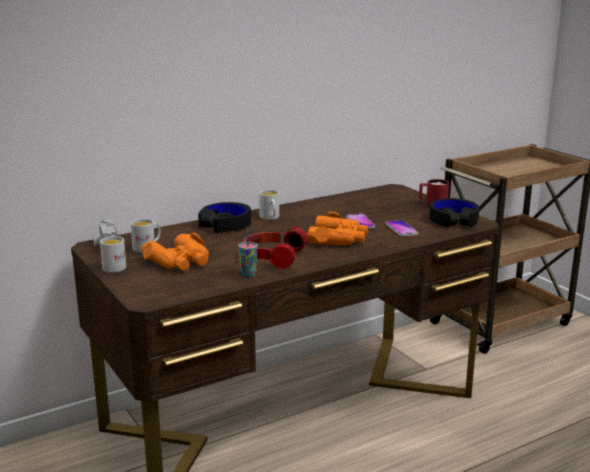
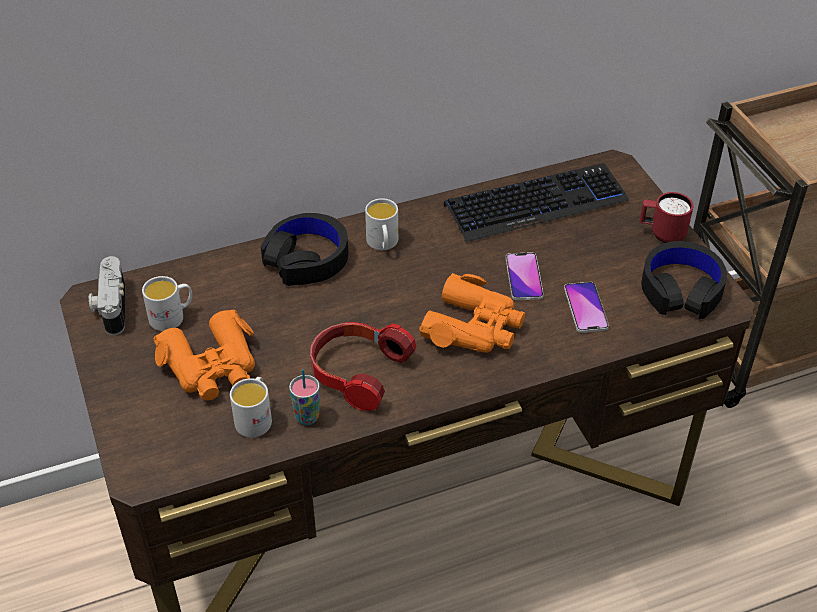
camera: 10 degrees right, 25 degrees up
white mug [100,236,126,273] -> white mug moved to [230,377,272,438]
none -> keyboard [444,163,629,242]

